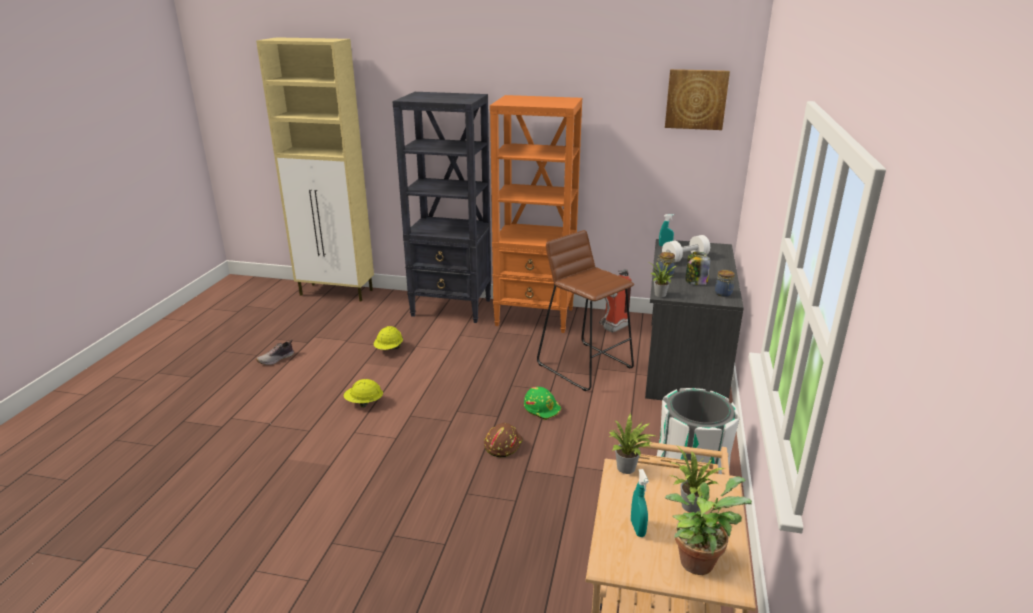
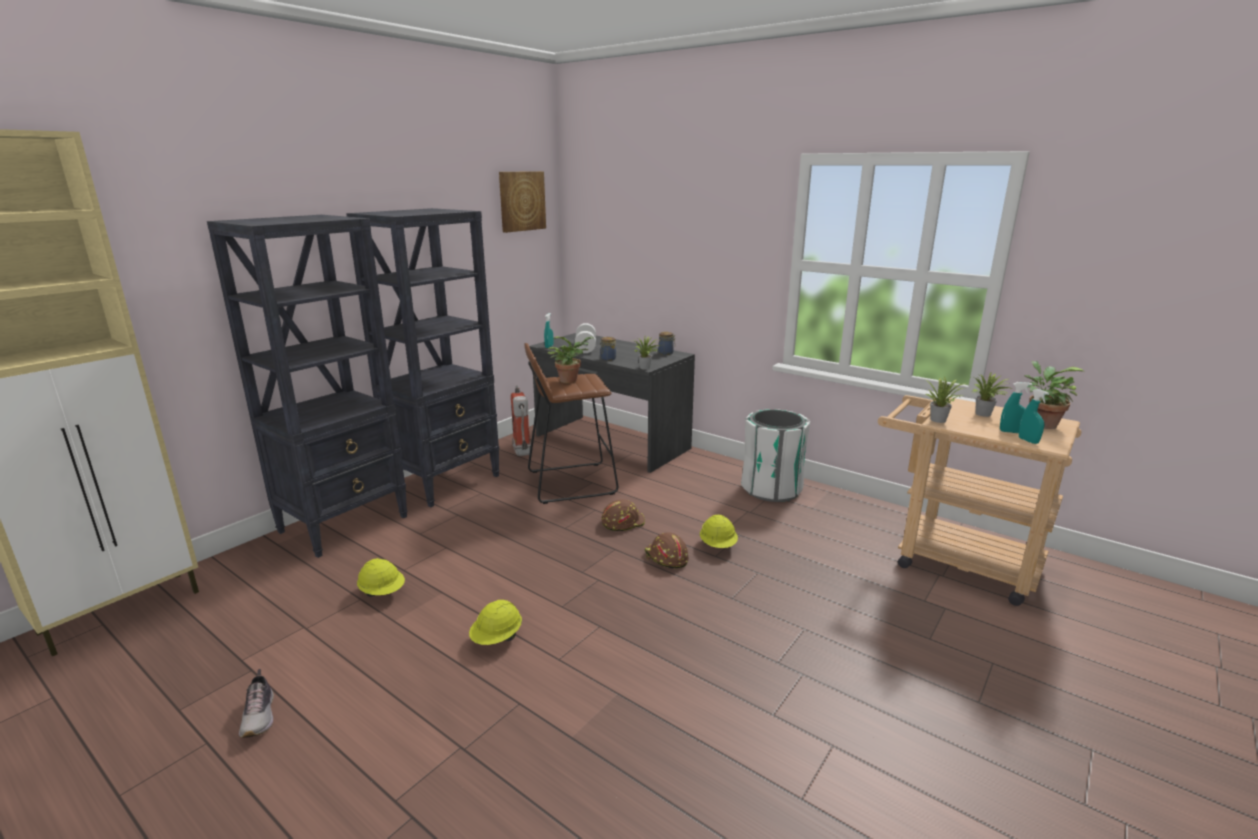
camera: 65 degrees left, 5 degrees down
orange bookcase [490,95,582,333] -> black bookcase [346,208,500,508]
green hard hat [524,387,561,420] -> brown hard hat [601,500,645,531]
jar [685,252,710,285] -> none
none -> potted plant [547,336,593,383]
none -> yellow hard hat [700,515,738,548]
none -> turquoise spray bottle [1019,389,1049,444]

